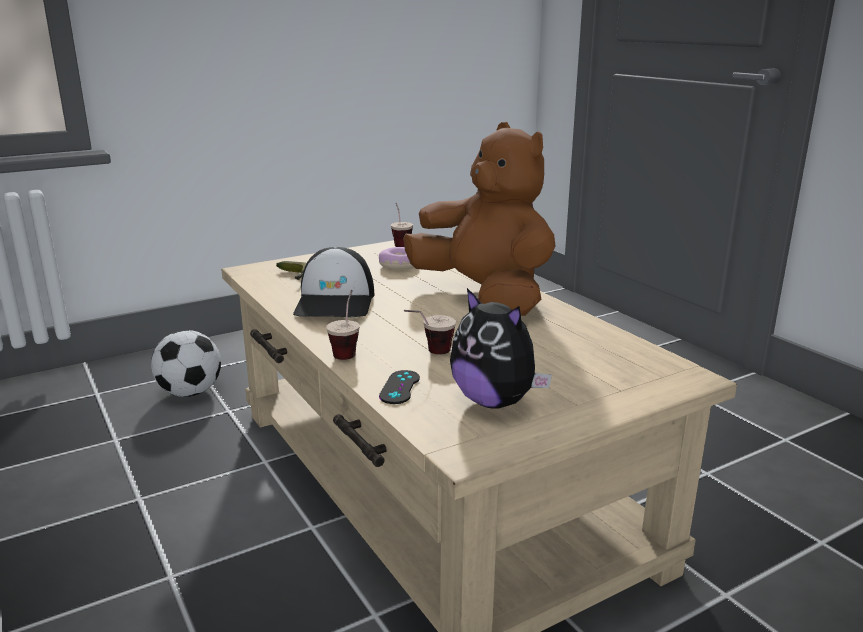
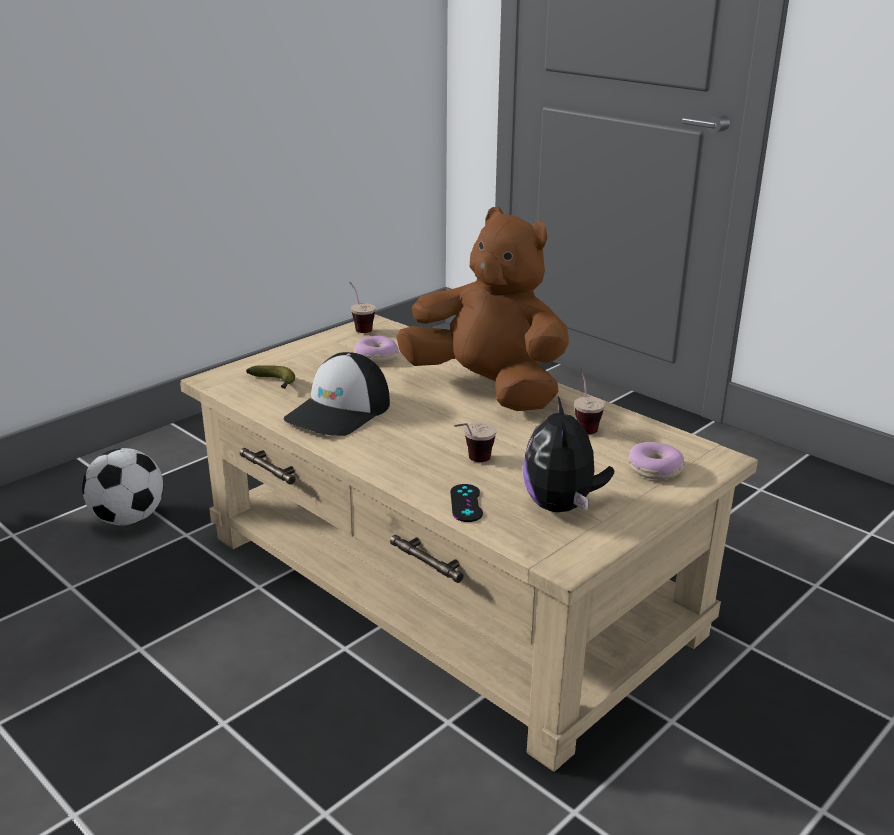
camera: 15 degrees left, 5 degrees up
cap [293,247,374,317] -> cap turned 45 degrees clockwise [284,352,390,436]
cup [326,290,360,360] -> cup moved to [574,367,605,434]
plush toy [450,288,552,409] -> plush toy turned 60 degrees clockwise [523,396,614,512]
none -> donut [629,442,685,480]

